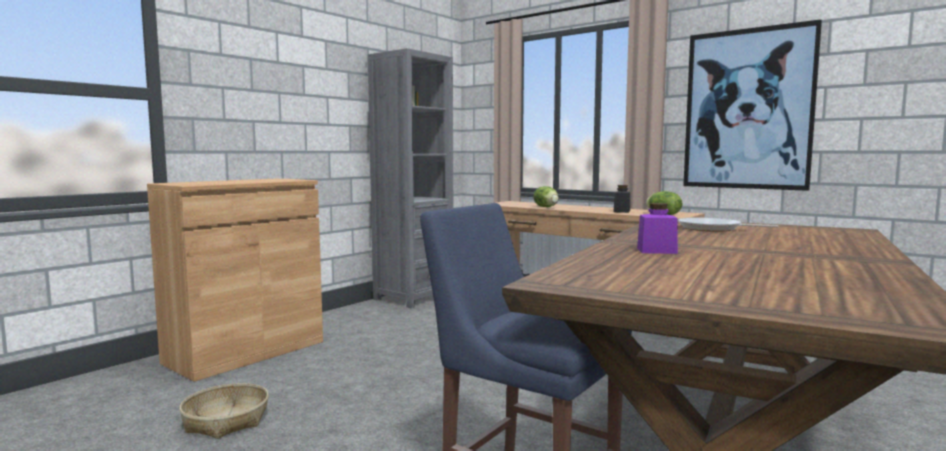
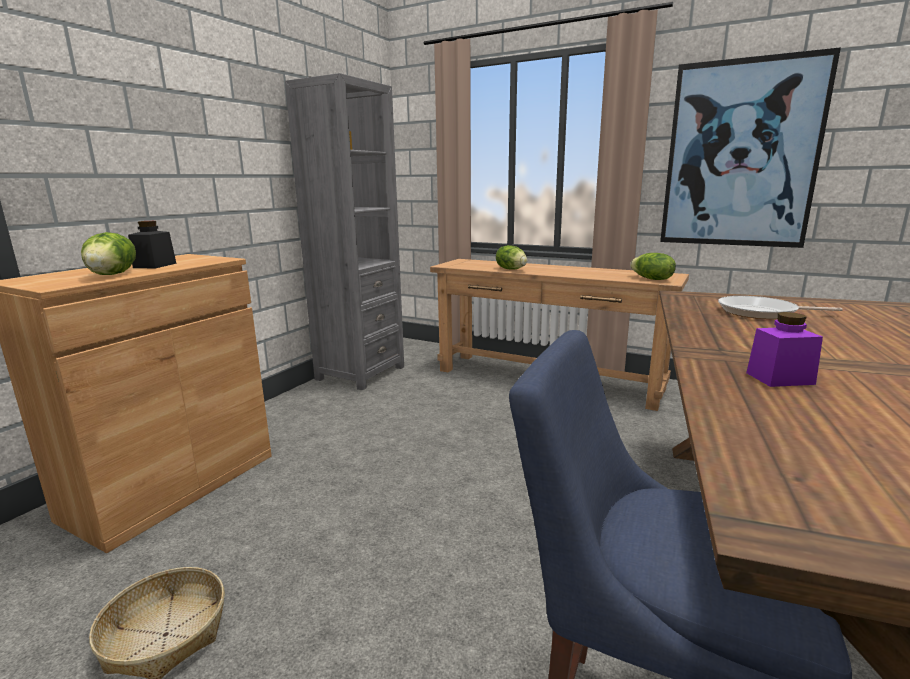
camera: 10 degrees left, 10 degrees up
black jar [613,185,630,213] -> black jar moved to [128,221,177,268]
none -> lettuce [81,232,136,275]

